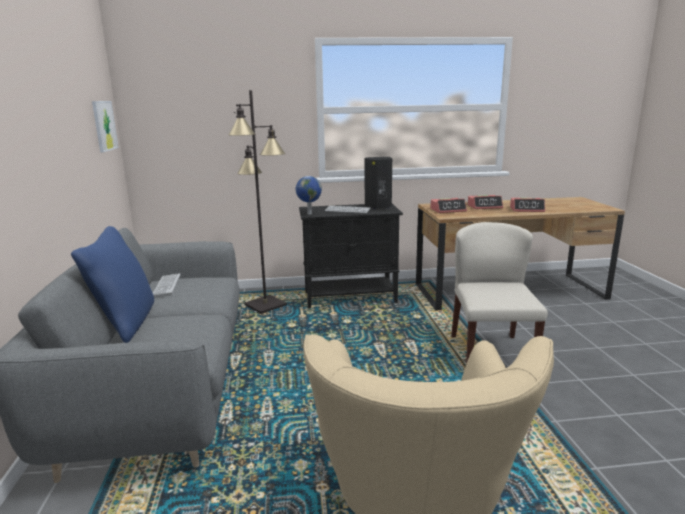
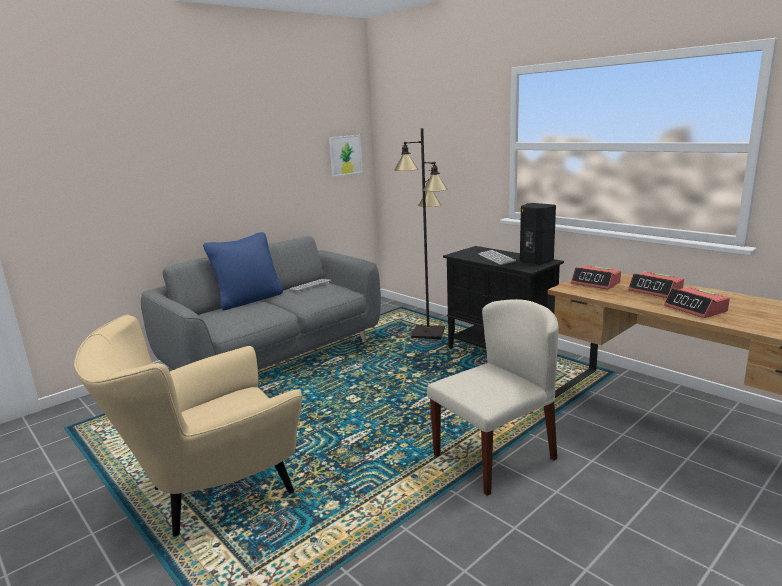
camera: 55 degrees right, 0 degrees up
globe [296,176,322,215] -> none

